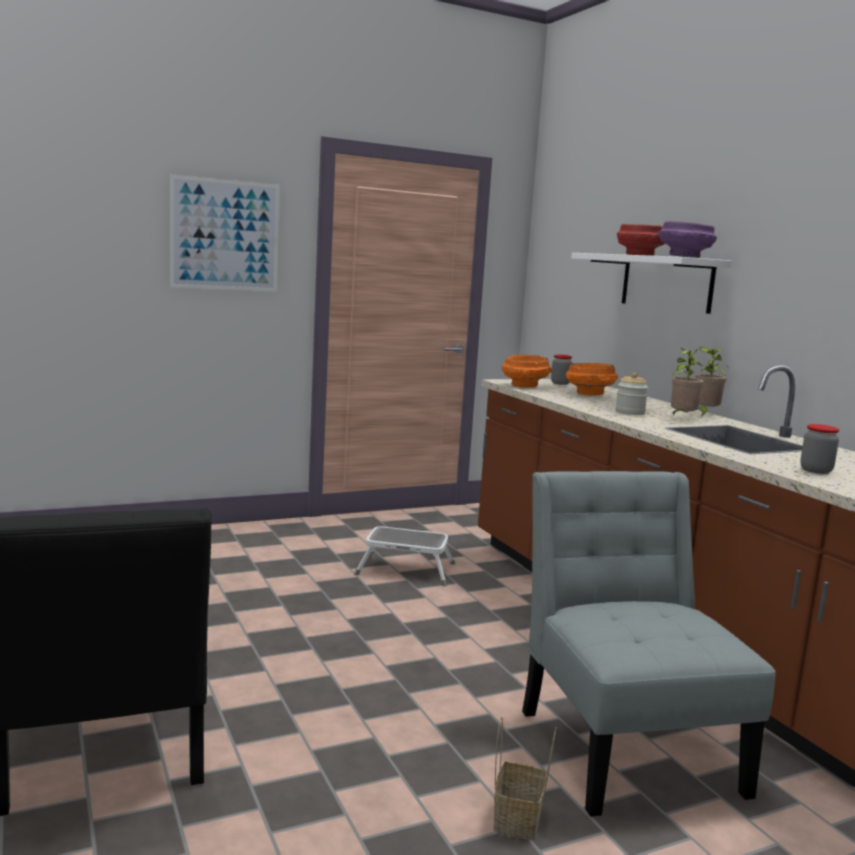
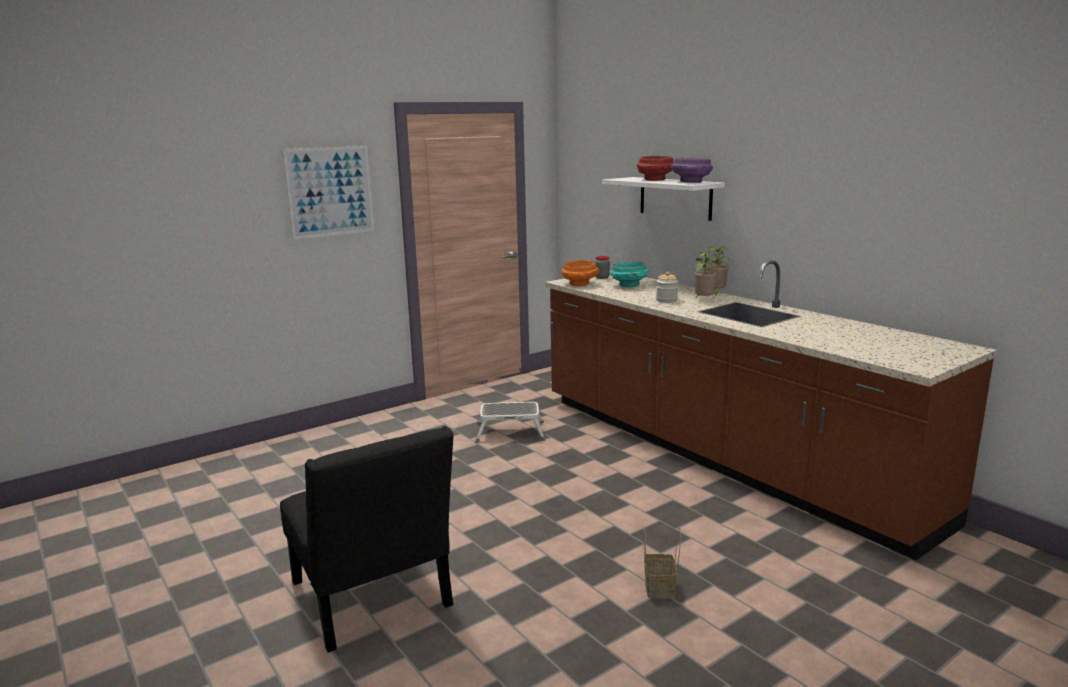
camera: 10 degrees left, 5 degrees up
grey chair [522,471,776,817] -> none
orange bowl [566,363,618,395] -> turquoise bowl [610,262,649,287]
jar [800,424,839,474] -> none

